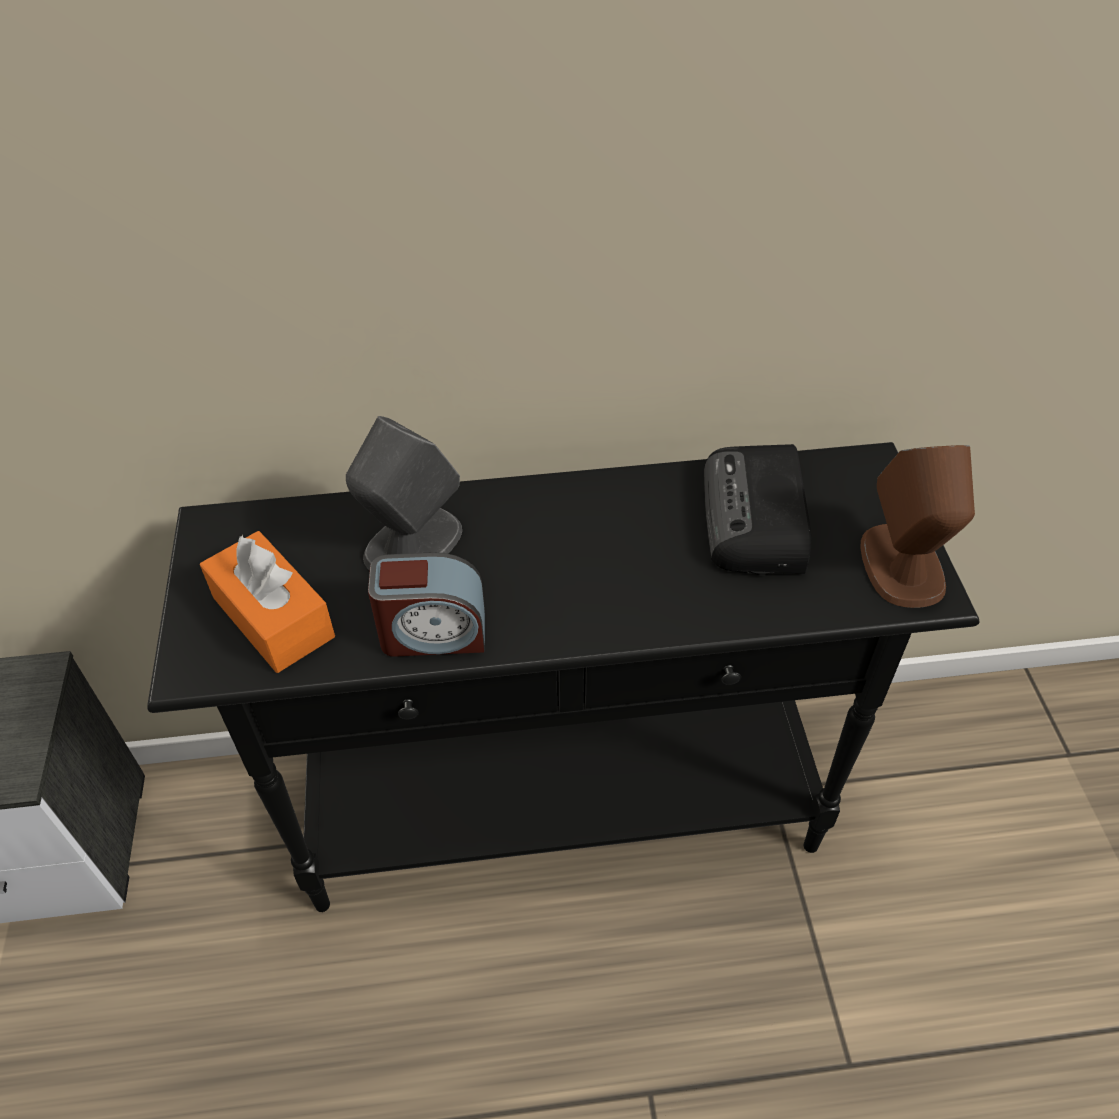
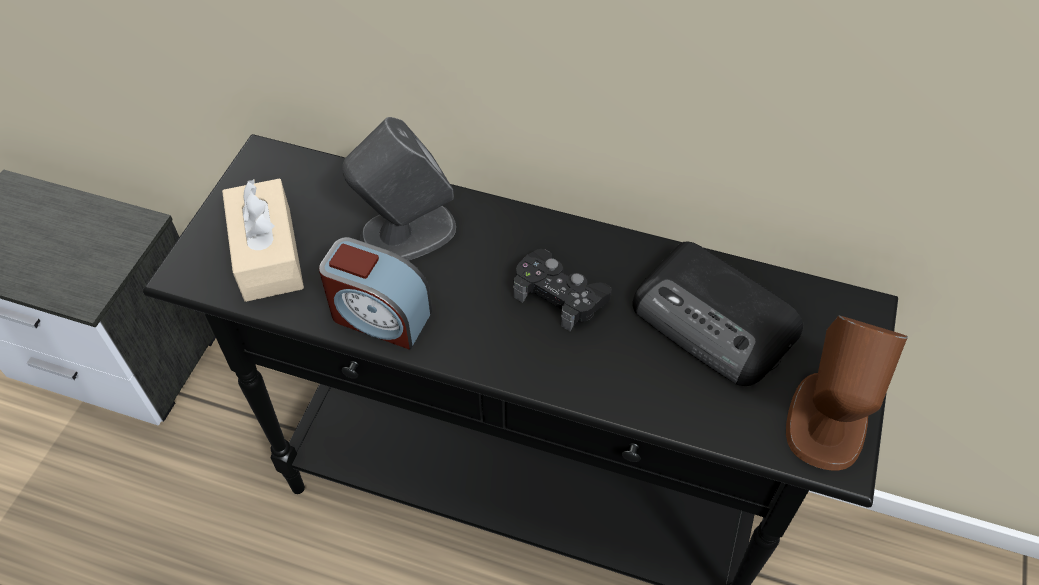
camera: 25 degrees right, 5 degrees up
orange tissue box [200,531,335,673] -> beige tissue box [222,179,304,302]
radio [704,444,812,575] -> radio turned 75 degrees counterclockwise [632,241,803,386]
none -> black game controller [513,249,611,331]

